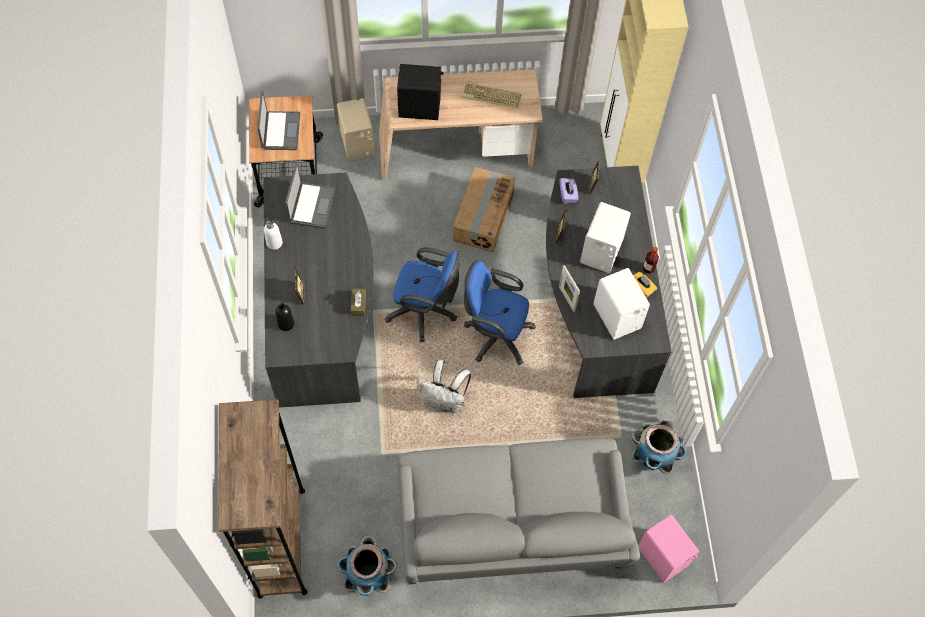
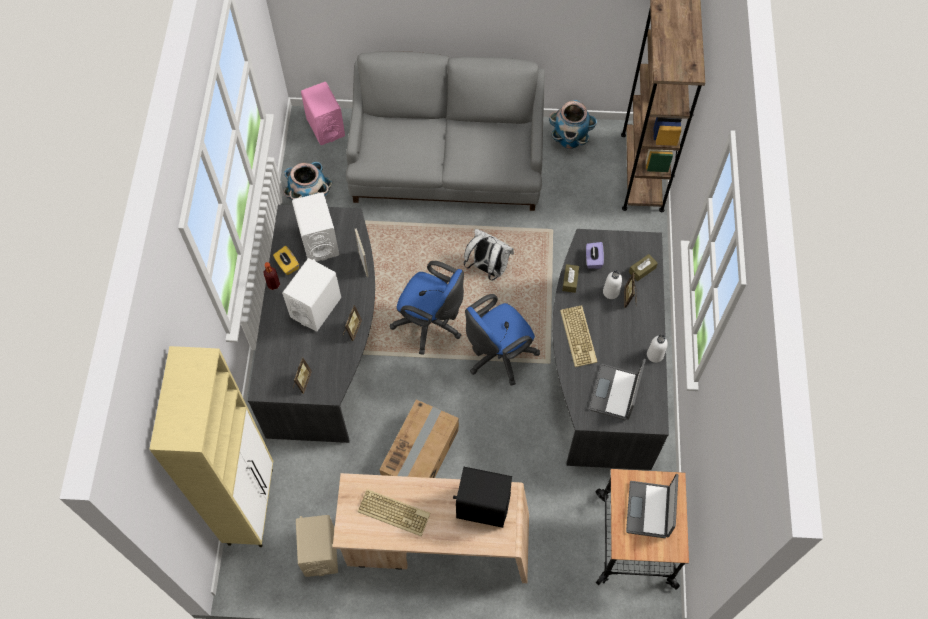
camera: 170 degrees left, 0 degrees up
black bottle [275,303,294,331] -> brown tissue box [629,254,658,281]
beige speaker [337,98,375,160] -> beige speaker moved to [296,515,338,577]
blue office chair [385,247,460,342] -> blue office chair turned 60 degrees counterclockwise [465,294,540,386]
purple tissue box [560,178,578,204] -> purple tissue box moved to [586,242,604,269]
none -> keyboard [560,306,597,367]
none -> white bottle [603,270,622,299]

